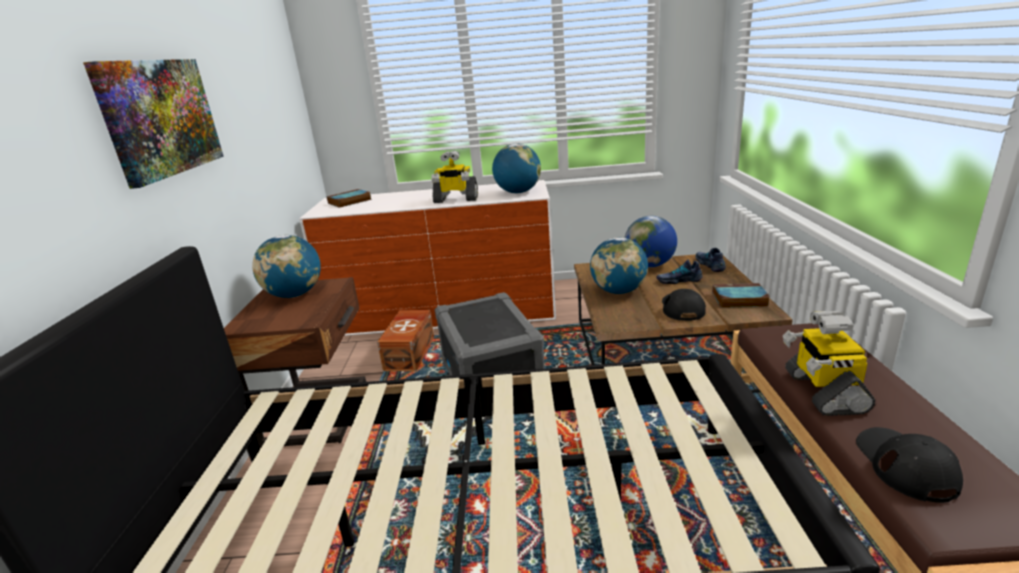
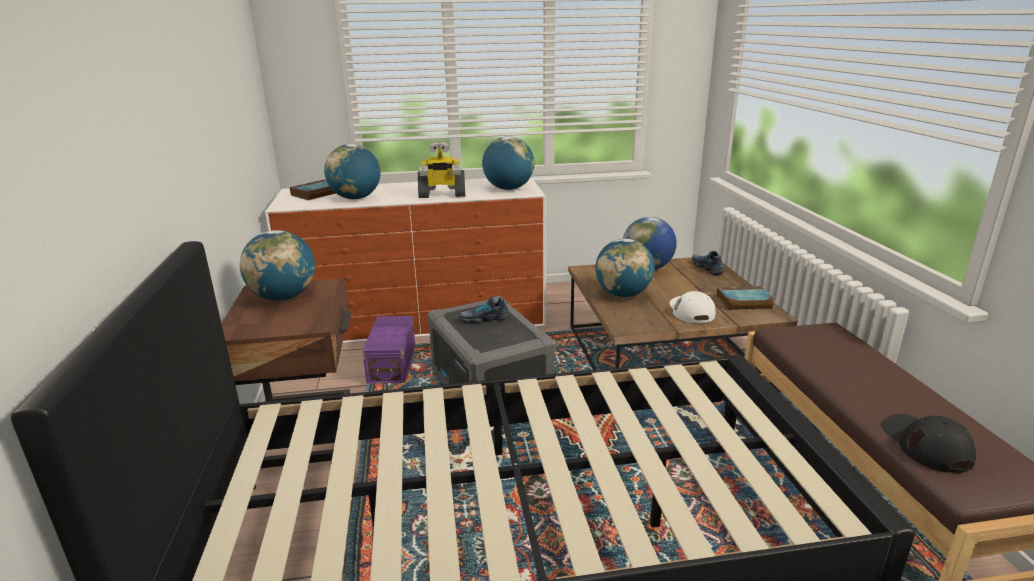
camera: 10 degrees left, 0 degrees up
picture [83,59,224,189] -> none
brown storage box [377,310,434,372] -> purple storage box [362,316,415,384]
shoe [656,259,702,284] -> shoe moved to [459,296,509,323]
black cap [662,289,706,321] -> white cap [669,291,715,323]
toy robot [783,311,875,416] -> none
none -> globe [324,144,380,199]

